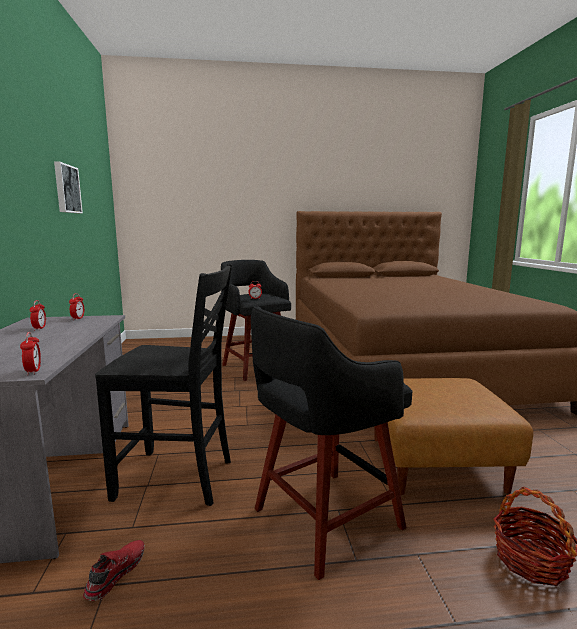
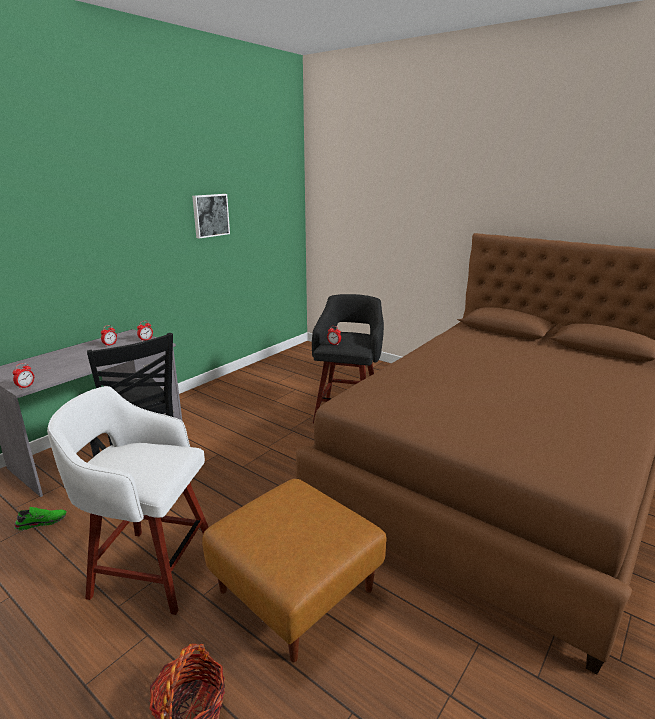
camera: 45 degrees right, 10 degrees up
red shoe [83,540,145,601] -> green shoe [14,507,67,530]
black stool [251,306,412,580] -> white stool [47,386,209,615]

